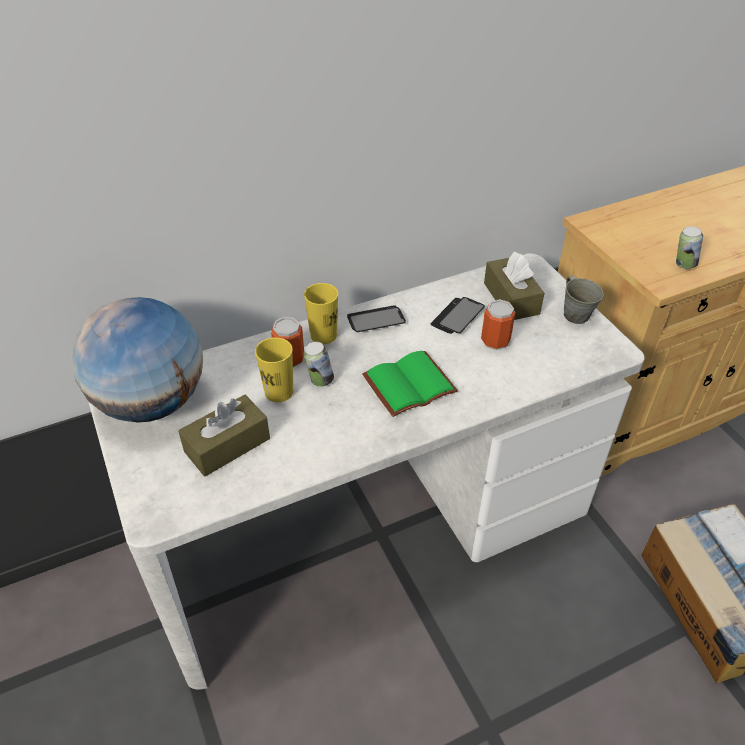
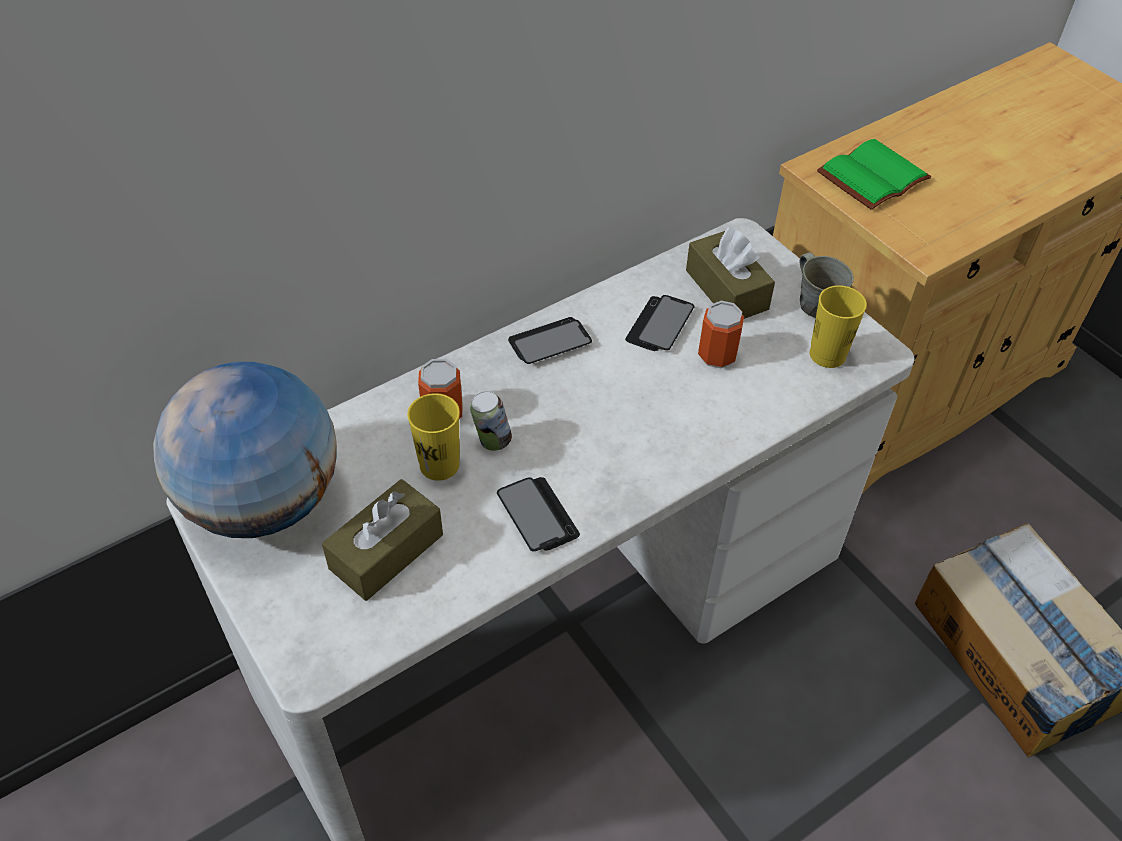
camera: 10 degrees left, 5 degrees up
yellow cup [304,283,338,344] -> yellow cup moved to [810,285,867,368]
green book [363,351,458,417] -> green book moved to [817,139,931,210]
can [676,226,703,269] -> none
none -> phone [497,477,580,551]

